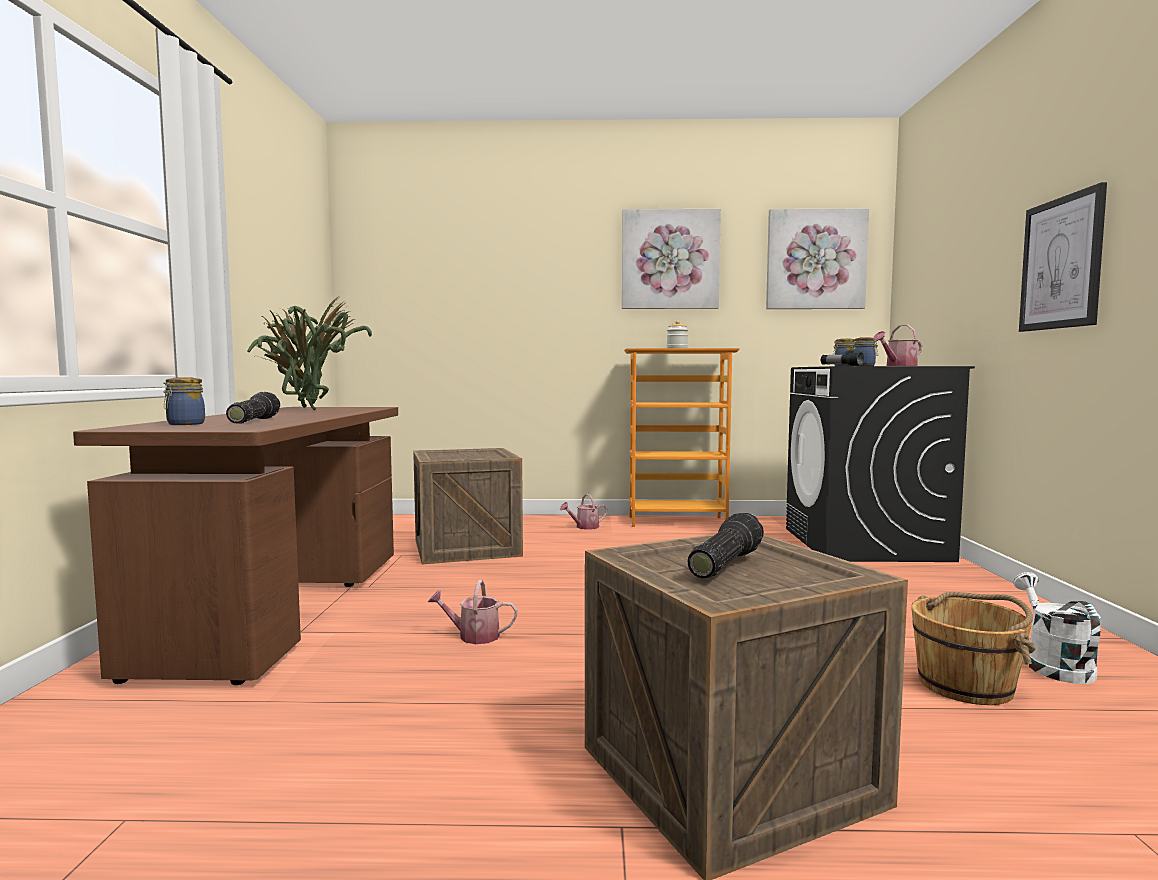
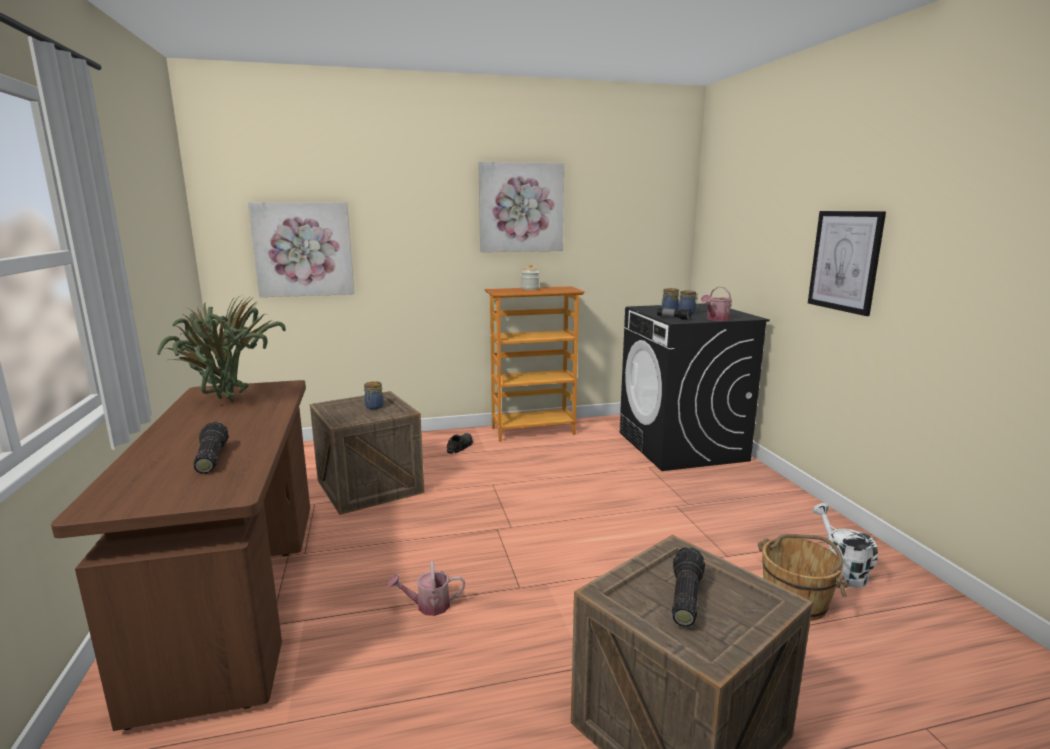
camera: 15 degrees left, 10 degrees up
jar [163,377,205,425] -> jar moved to [364,381,384,409]
watering can [560,494,607,530] -> black shoe [447,433,473,454]
picture [766,209,869,309] -> picture moved to [248,202,354,297]

